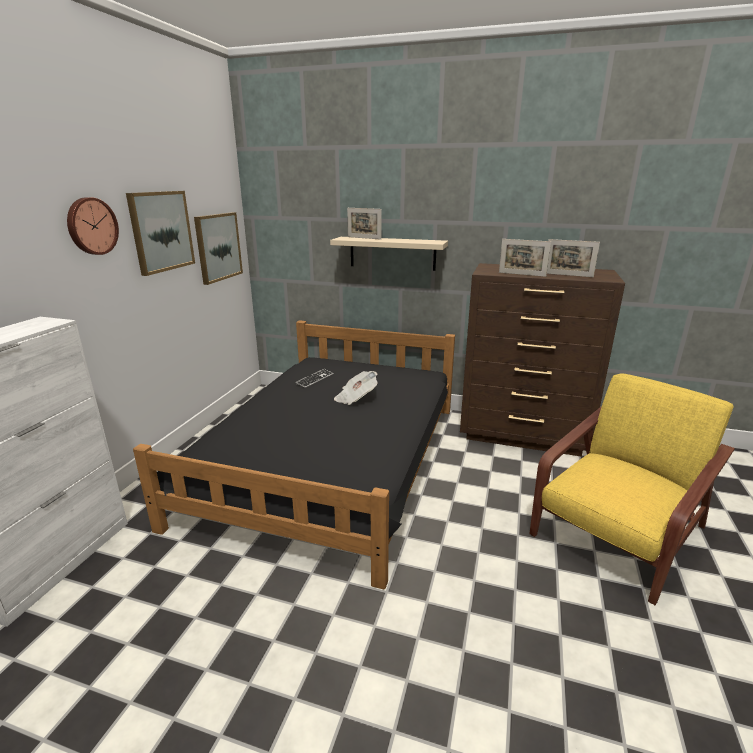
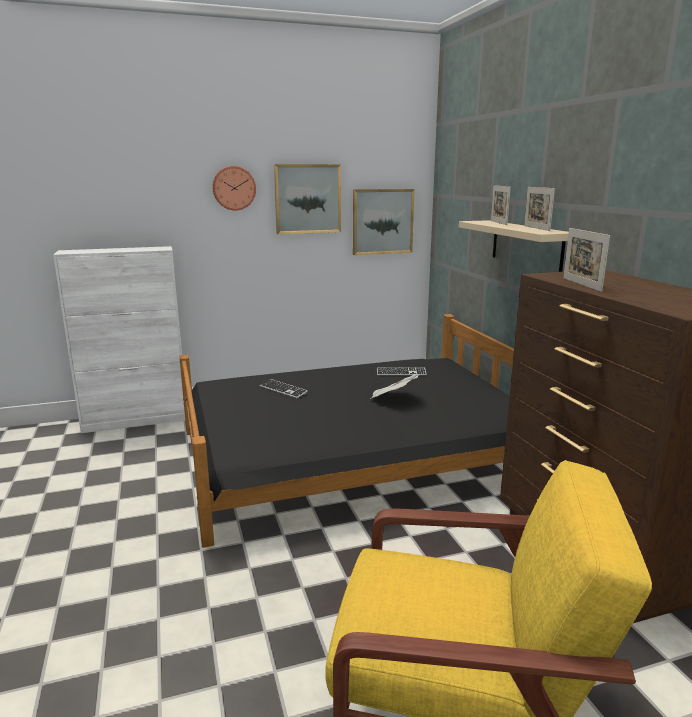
camera: 55 degrees right, 5 degrees down
picture frame [547,239,600,277] -> picture frame moved to [524,187,555,231]
none -> keyboard [260,379,308,398]

